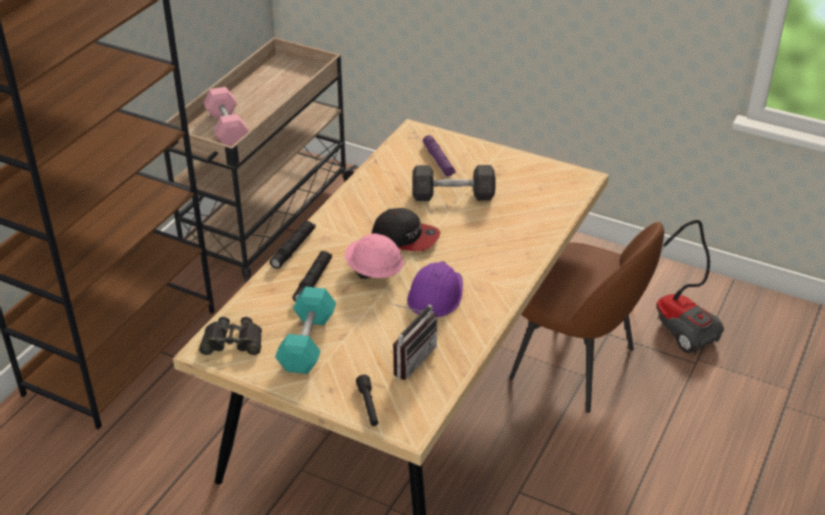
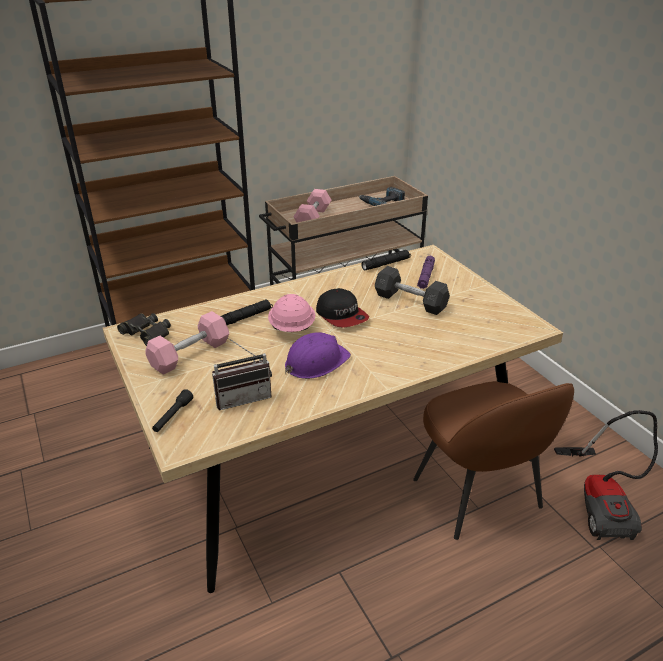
camera: 35 degrees right, 5 degrees down
black flashlight [270,221,316,269] -> black flashlight moved to [361,250,411,271]
turquoise dumbbell [275,286,336,374] -> pink dumbbell [146,311,229,375]
none -> power drill [359,187,405,206]

